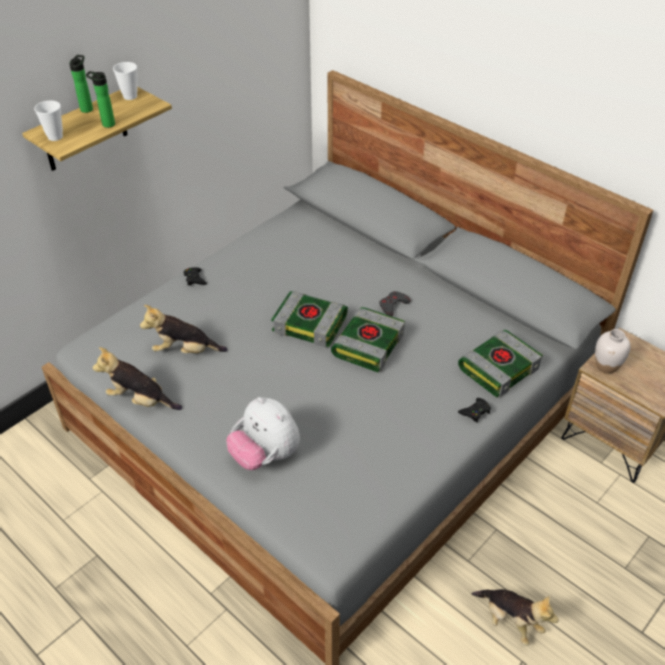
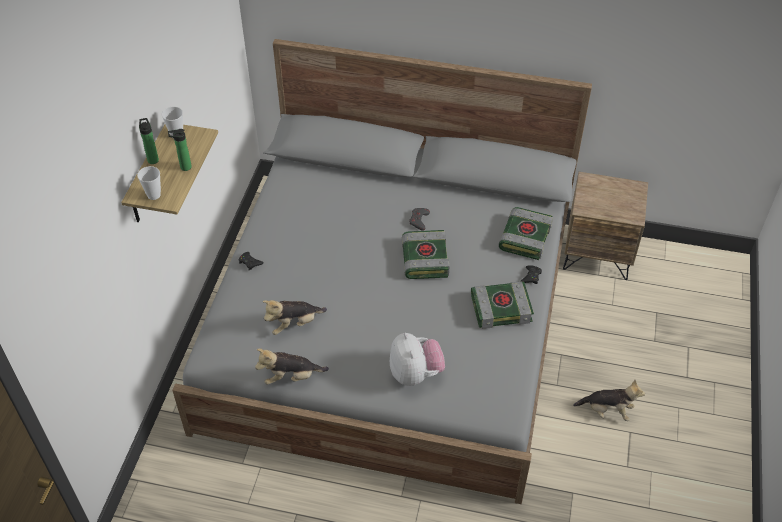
camera: 30 degrees left, 5 degrees up
plush toy [226,397,300,470] -> plush toy turned 120 degrees counterclockwise [390,333,445,386]
book [271,291,348,348] -> book moved to [471,281,534,329]
white vase [595,329,630,374] -> none

